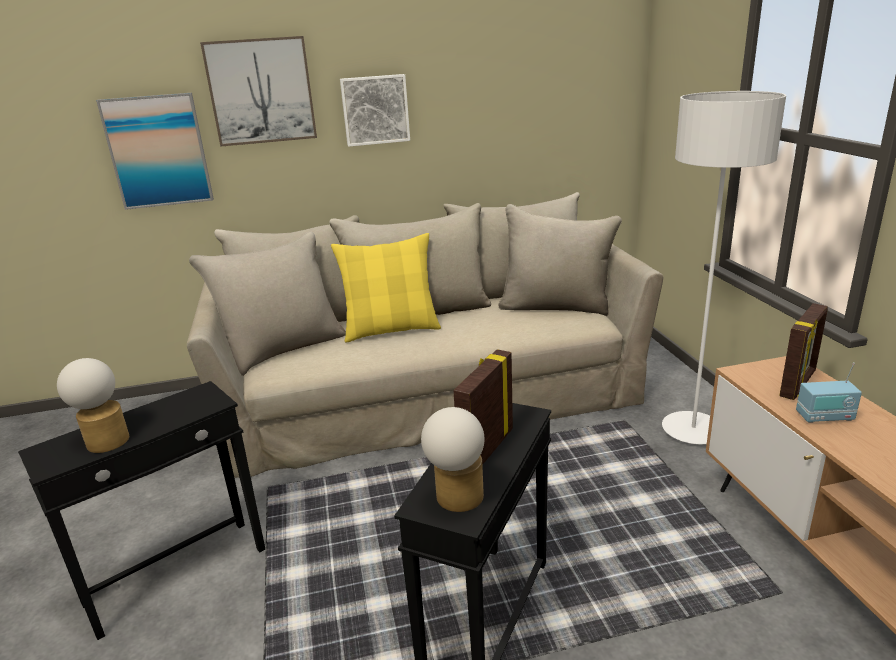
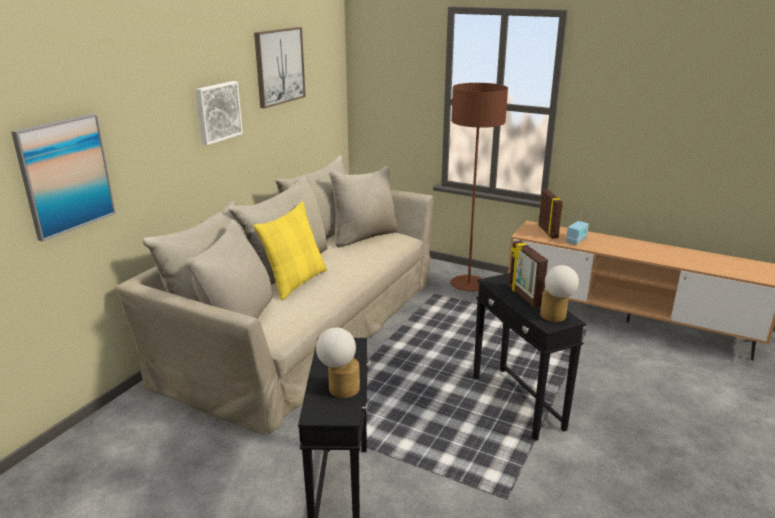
camera: 50 degrees left, 0 degrees up
picture [200,36,317,147] -> picture moved to [254,27,306,109]
white floor lamp [662,91,786,444] -> brown floor lamp [450,83,508,291]

